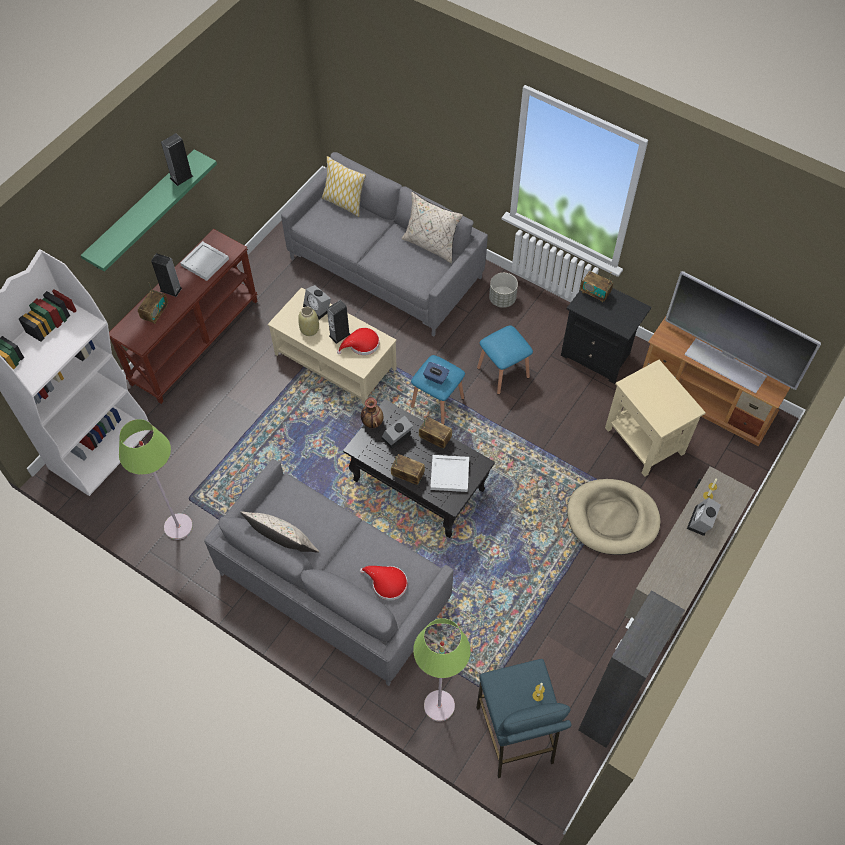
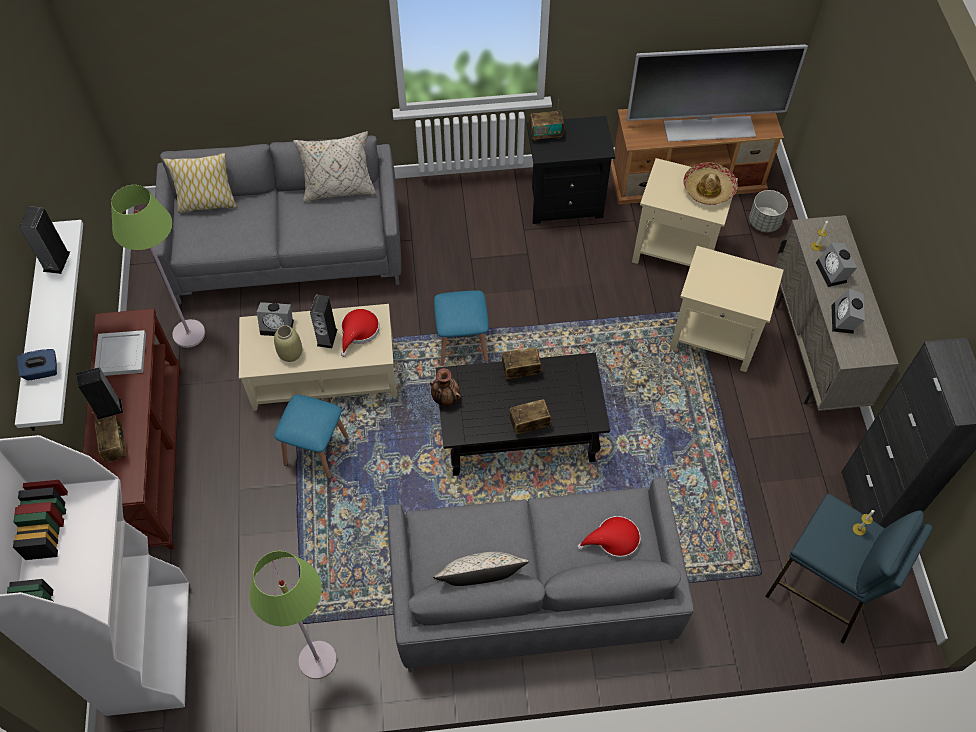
camera: 40 degrees left, 0 degrees up
green shelf [81,149,217,272] -> white shelf [15,220,83,431]
alarm clock [381,416,413,449] -> alarm clock moved to [831,289,865,334]
green floor lamp [413,618,471,722] -> green floor lamp moved to [111,185,205,348]
blue tissue box [423,362,449,385] -> blue tissue box moved to [17,349,57,380]
white tray [430,455,469,492] -> none
blue stool [477,325,533,395] -> blue stool moved to [274,395,349,478]
grey planter [489,273,518,308] -> grey planter moved to [749,190,788,232]
beige dog bed [567,479,660,555] -> beige side table [670,246,784,372]
none -> hat [683,162,738,205]

